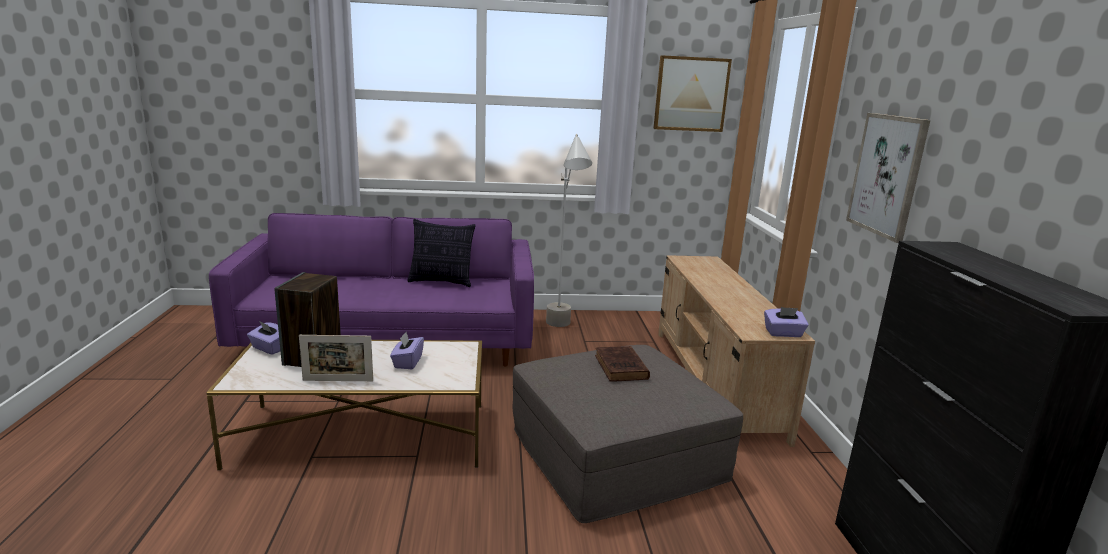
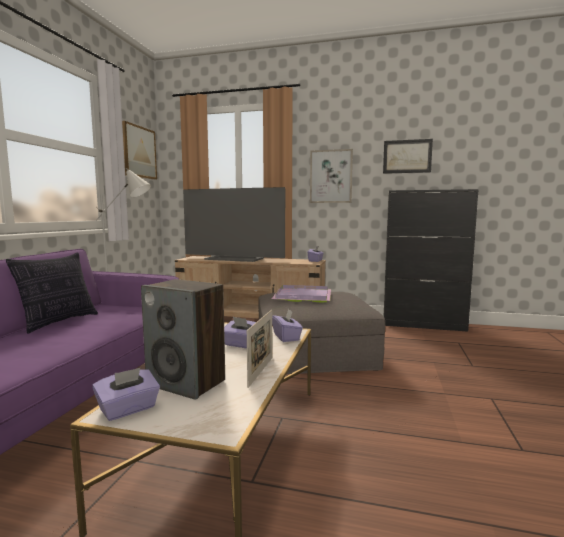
camera: 70 degrees left, 10 degrees down
brown book [595,346,650,382] -> purple tray [272,285,331,303]
none -> television [183,187,285,262]
none -> purple tissue box [272,309,303,342]
none -> picture [383,139,433,174]

